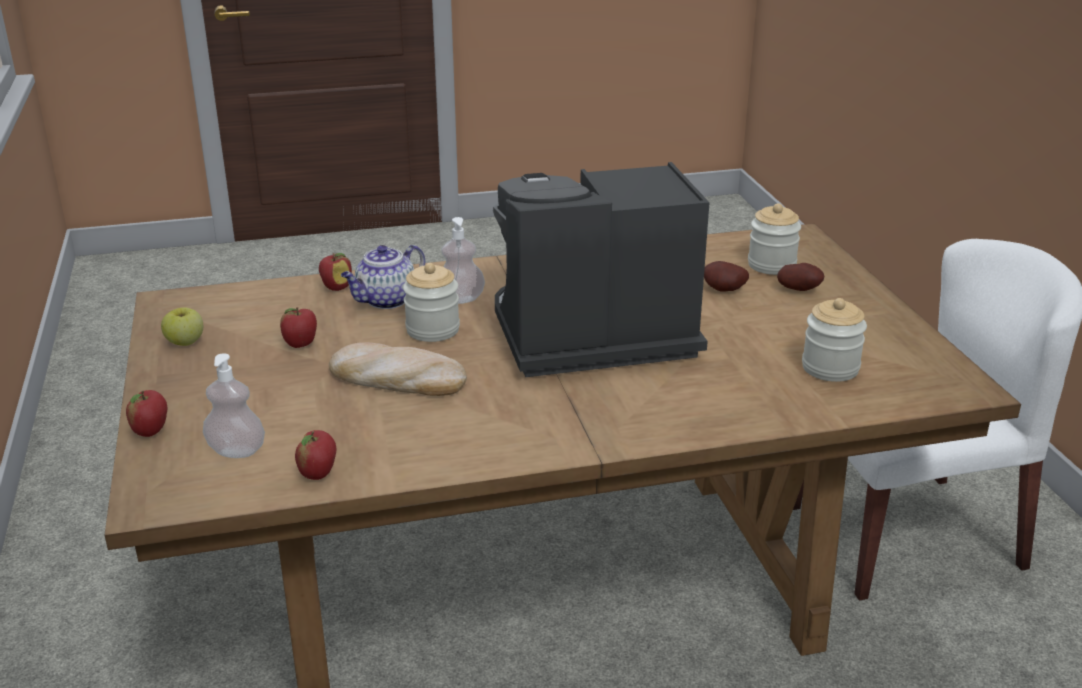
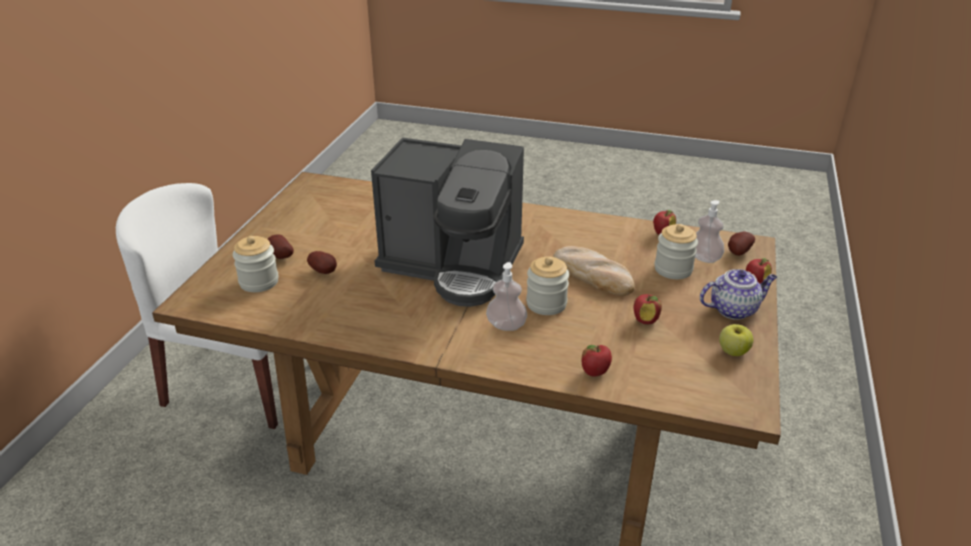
camera: 150 degrees left, 5 degrees up
teapot [341,245,425,309] -> teapot moved to [700,269,777,320]
jar [802,298,867,382] -> jar moved to [654,224,698,279]
none -> potato [728,232,755,256]

